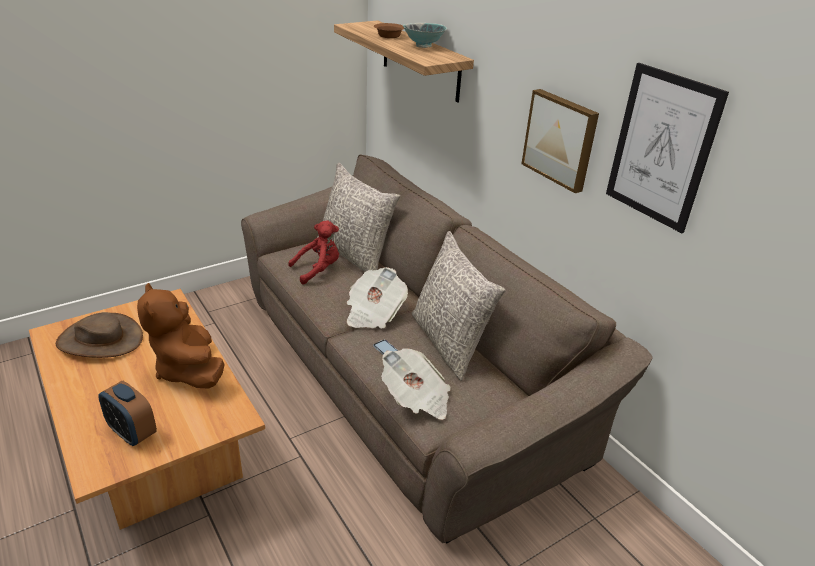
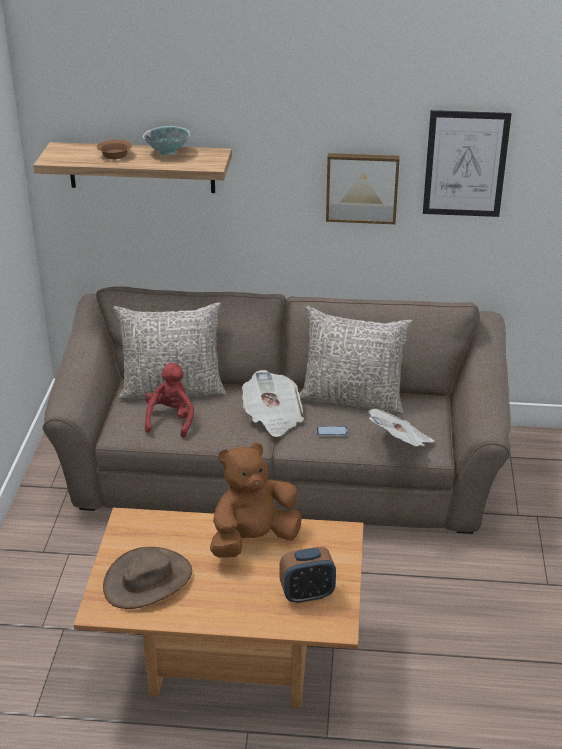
camera: 50 degrees left, 0 degrees up
brown plush toy [137,283,225,389] -> brown plush toy turned 135 degrees clockwise [210,442,302,558]

